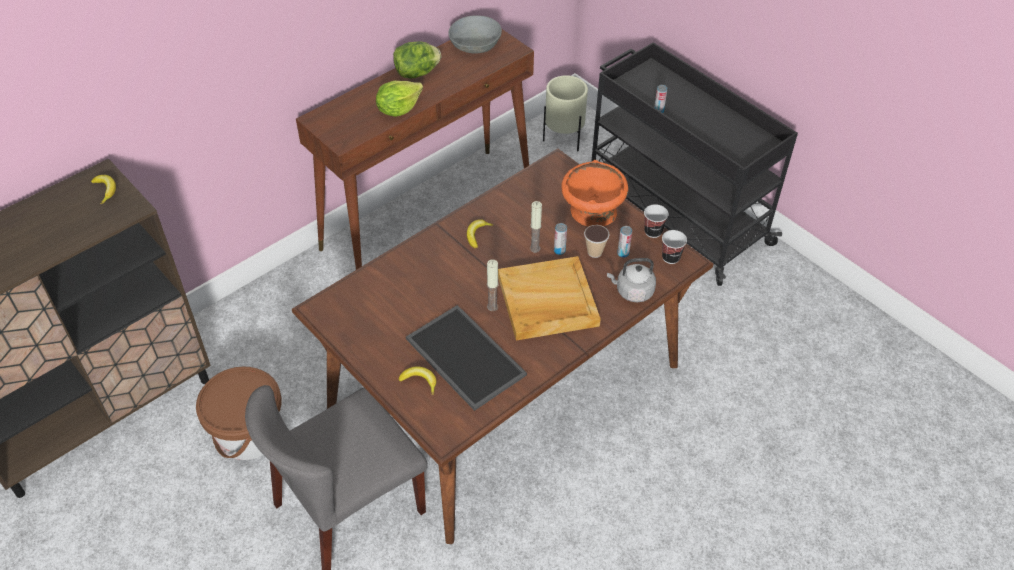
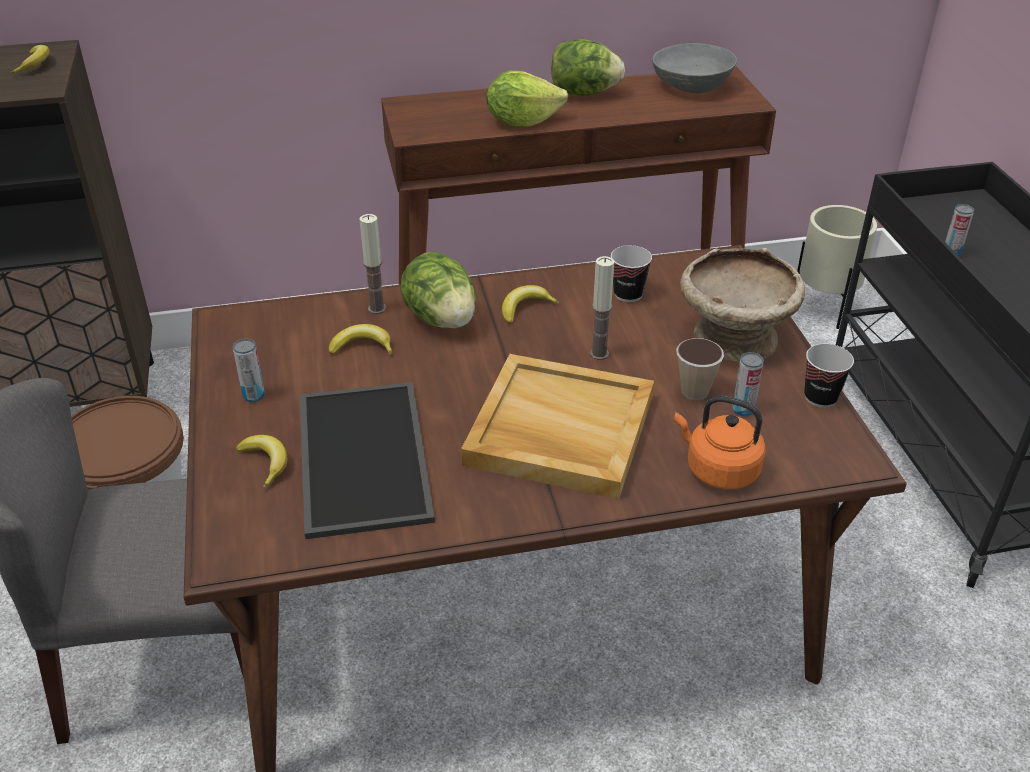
camera: 30 degrees right, 10 degrees down
candle [487,259,499,311] -> candle moved to [360,214,386,314]
can [554,223,567,255] -> can moved to [233,339,265,402]
orange bowl [561,160,628,227] -> beige bowl [680,248,805,362]
grey kettle [607,258,656,302] -> orange kettle [674,395,766,489]
cup [662,230,687,264] -> cup moved to [611,245,652,302]
none -> banana [329,324,393,355]
none -> lettuce [401,252,476,328]

